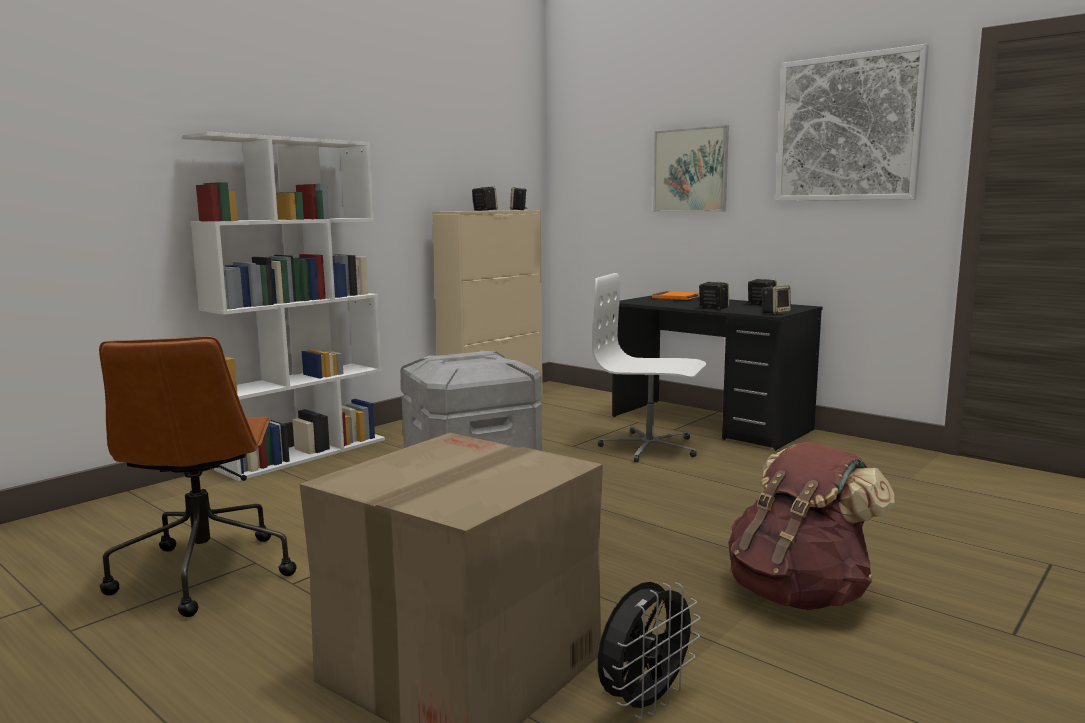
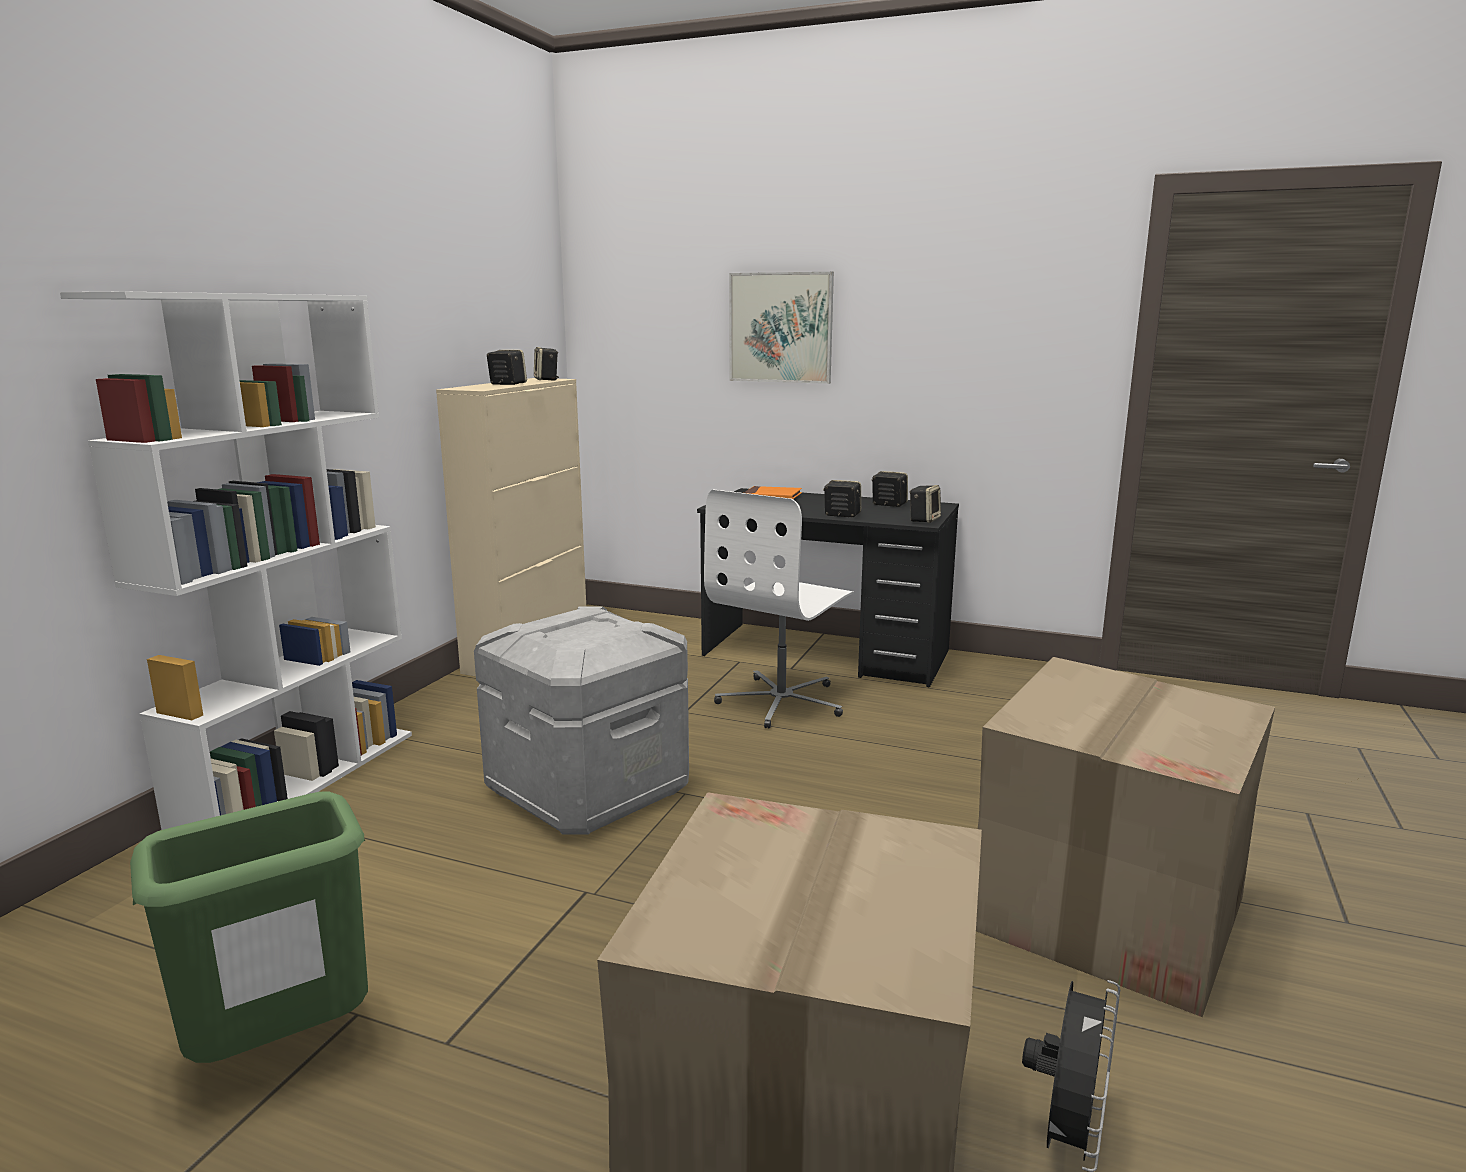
camera: 20 degrees left, 5 degrees up
brown office chair [99,336,297,617] -> green trash can [130,791,368,1063]
white office chair [592,273,706,462] -> white office chair turned 60 degrees counterclockwise [704,489,854,729]
brown backpack [728,442,895,610] -> cardboard box [976,657,1275,1017]
picture [775,44,929,201] -> none

